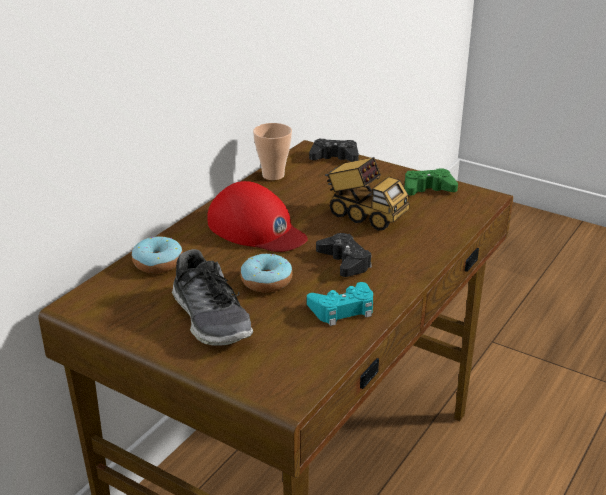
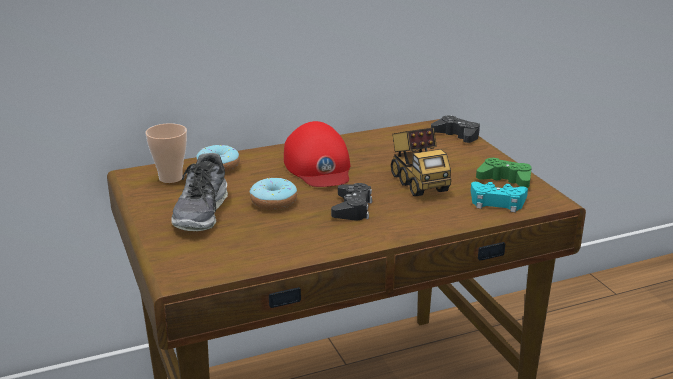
camera: 35 degrees right, 5 degrees down
cup [253,123,292,180] -> cup moved to [145,123,187,183]
turquoise game controller [307,282,373,326] -> turquoise game controller moved to [471,182,528,212]

